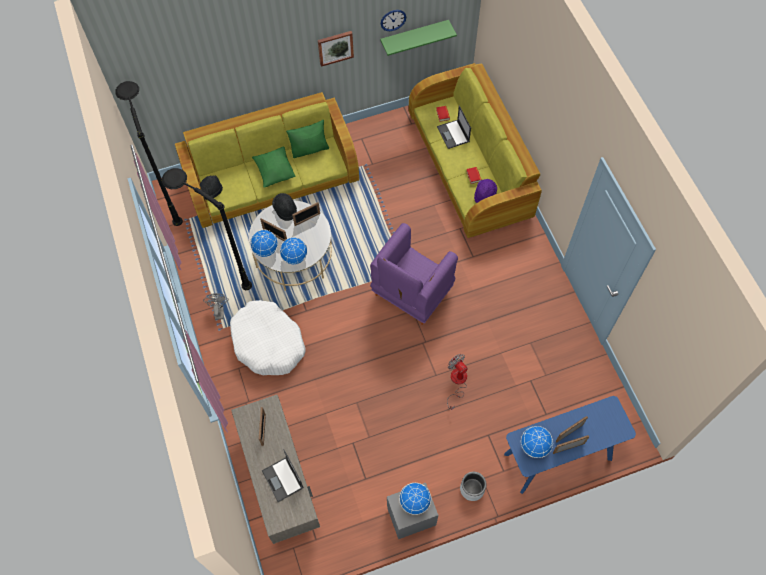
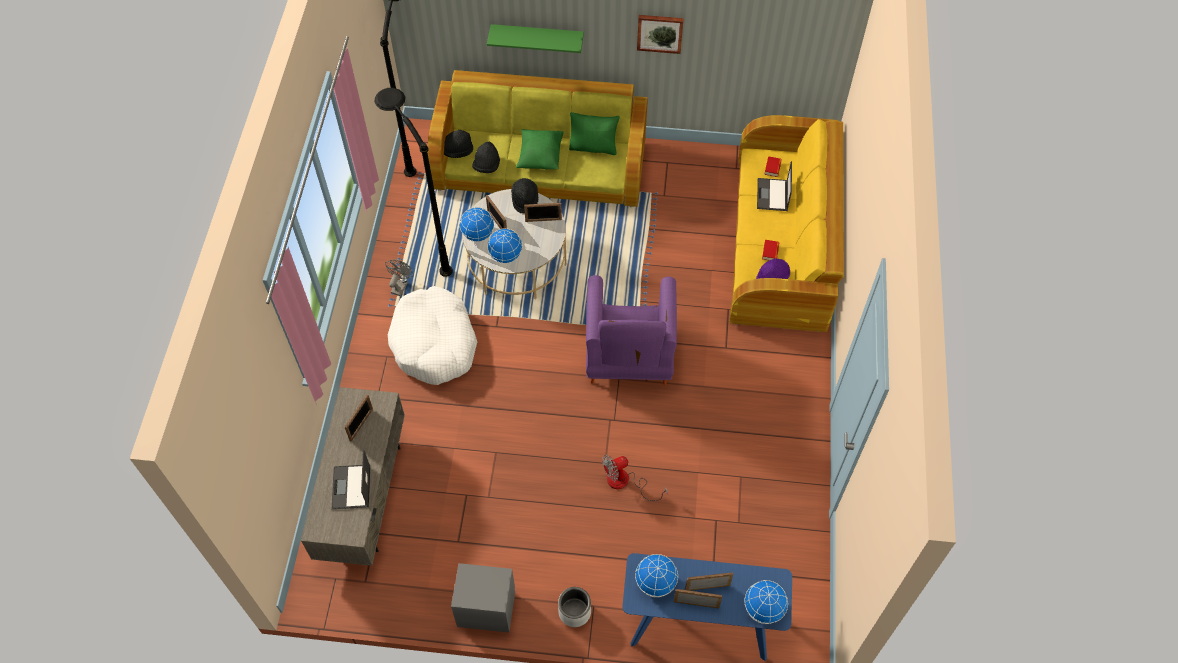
camera: 25 degrees right, 5 degrees down
purple armchair [370,223,458,325] -> purple armchair turned 60 degrees counterclockwise [586,275,677,385]
green shelf [380,20,457,56] -> green shelf moved to [487,24,584,53]
wall clock [381,10,406,31] -> none
globe [399,483,431,515] -> globe moved to [744,580,788,624]
green sofa [409,63,542,238] -> yellow sofa [730,115,844,332]
fan [447,354,468,410] -> fan turned 105 degrees counterclockwise [602,455,668,501]
none -> black hat [472,141,500,173]

